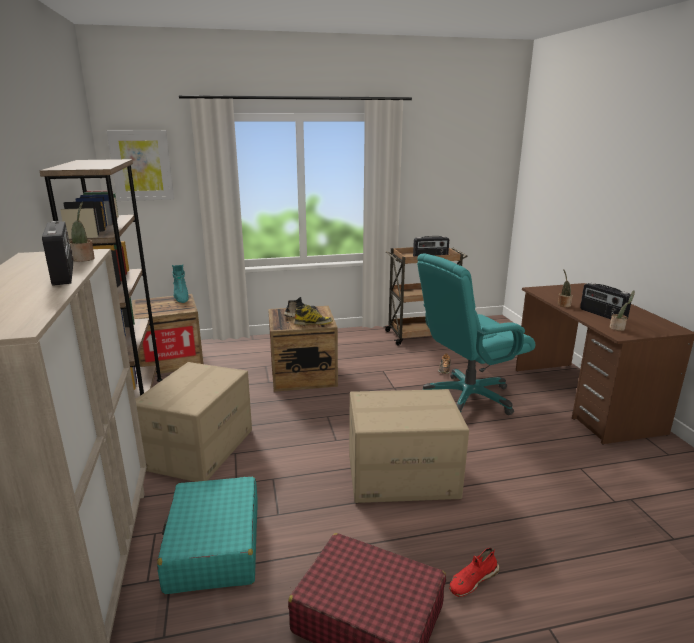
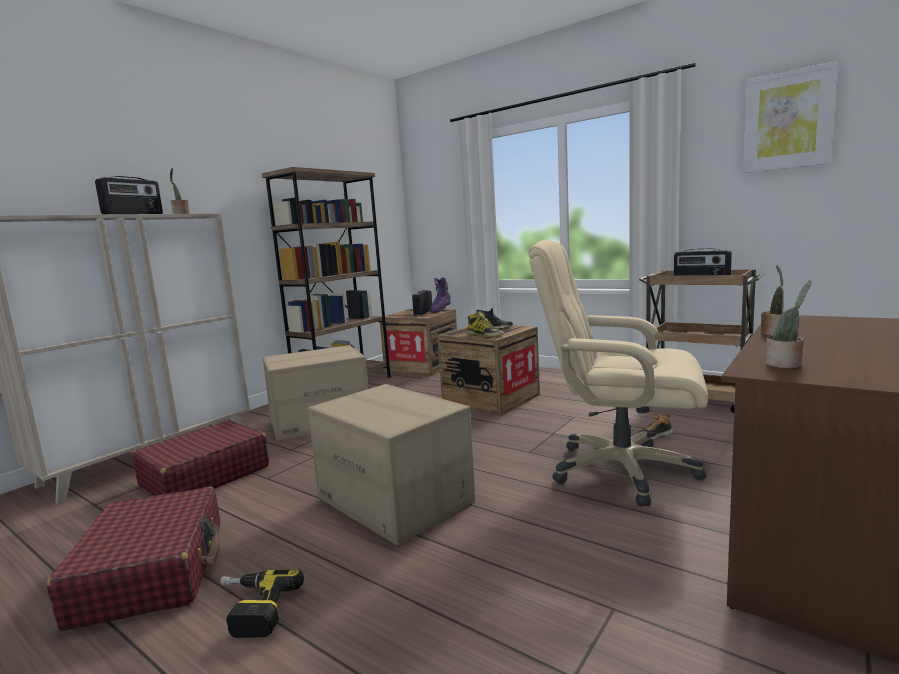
camera: 50 degrees right, 10 degrees down
picture [107,130,174,201] -> picture moved to [743,61,837,173]
turquoise suitcase [157,477,258,594] -> red suitcase [132,420,269,496]
turquoise boot [172,264,189,303] -> purple boot [430,278,451,313]
turquoise office chair [417,253,535,415] -> beige office chair [529,240,708,506]
red shoe [449,548,500,597] -> power drill [220,569,304,638]
radio [580,283,631,320] -> radio moved to [412,290,432,315]

